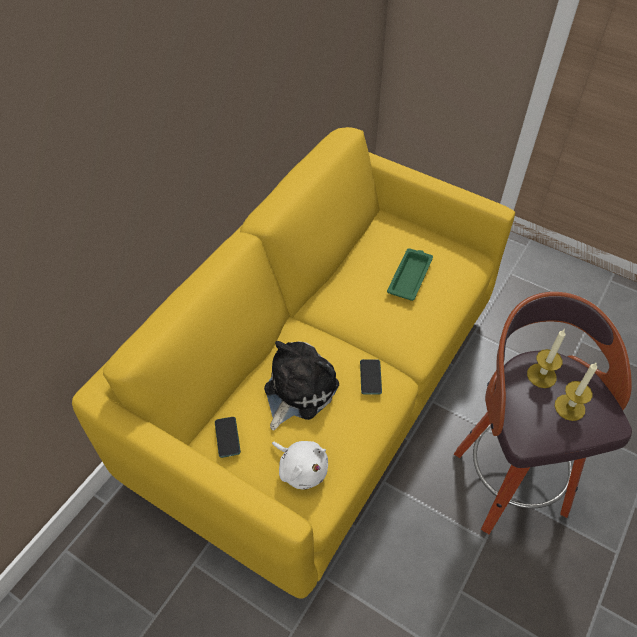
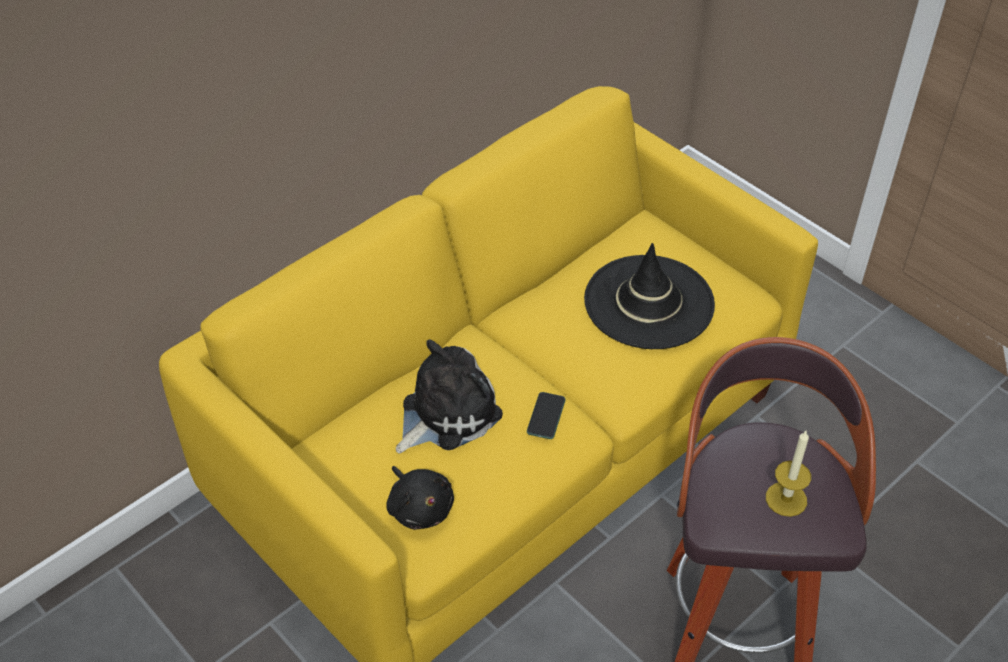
camera: 15 degrees right, 5 degrees down
phone [215,417,241,458] -> none
white plush toy [272,441,328,490] -> black plush toy [386,466,454,530]
green tray [387,248,433,301] -> black hat [584,243,715,349]
candle [527,330,566,388] -> none

